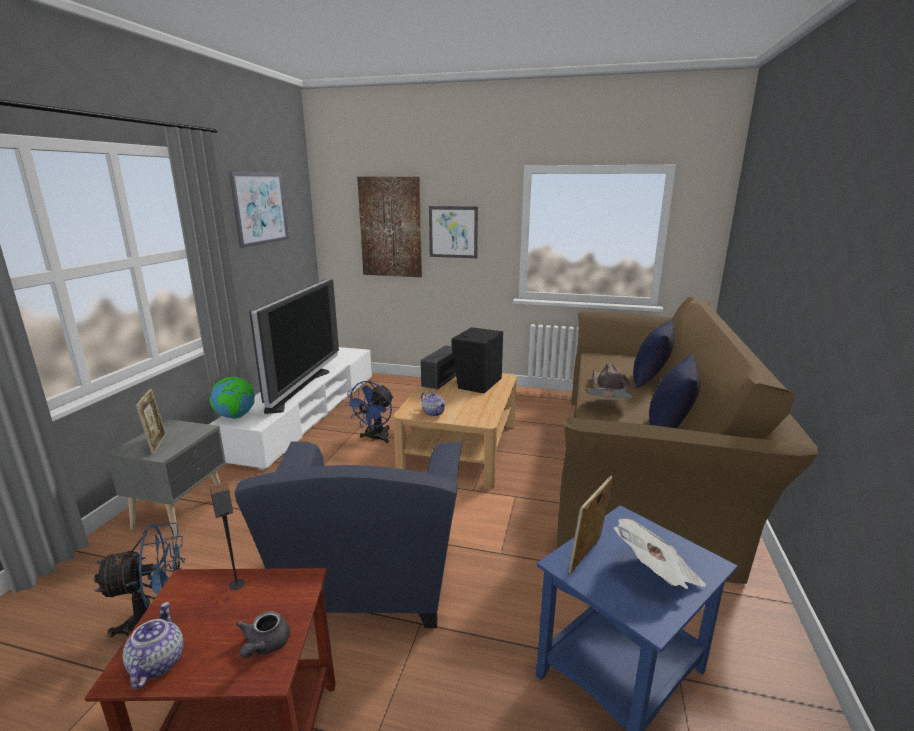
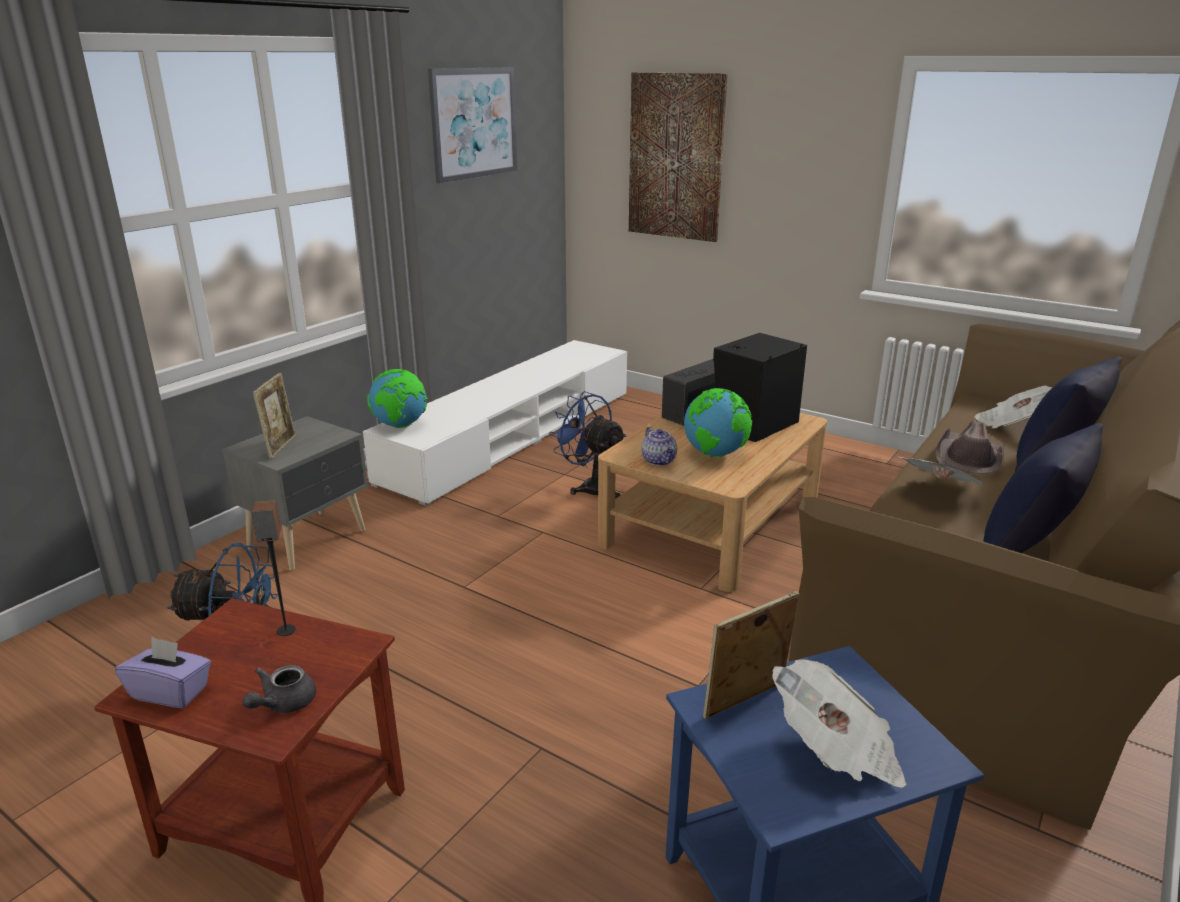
camera: 20 degrees right, 5 degrees up
teapot [123,602,184,689] -> purple tissue box [115,637,211,708]
blue armchair [234,442,461,628] -> none
television [249,279,339,414] -> none
blue fan [346,381,394,443] -> blue fan turned 90 degrees clockwise [549,391,627,499]
picture [429,206,478,258] -> none
none -> globe [684,388,752,457]
none -> newspaper [975,386,1052,428]

